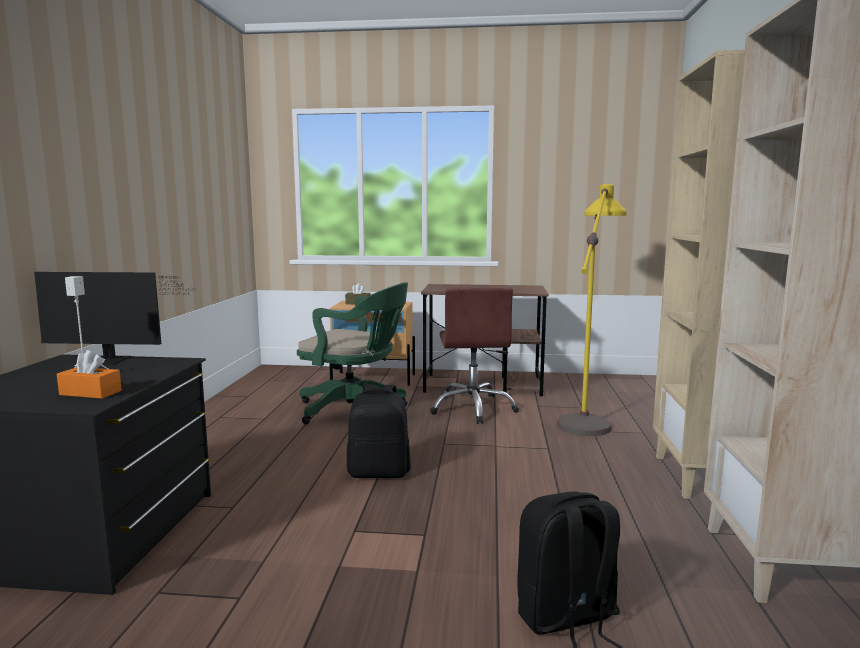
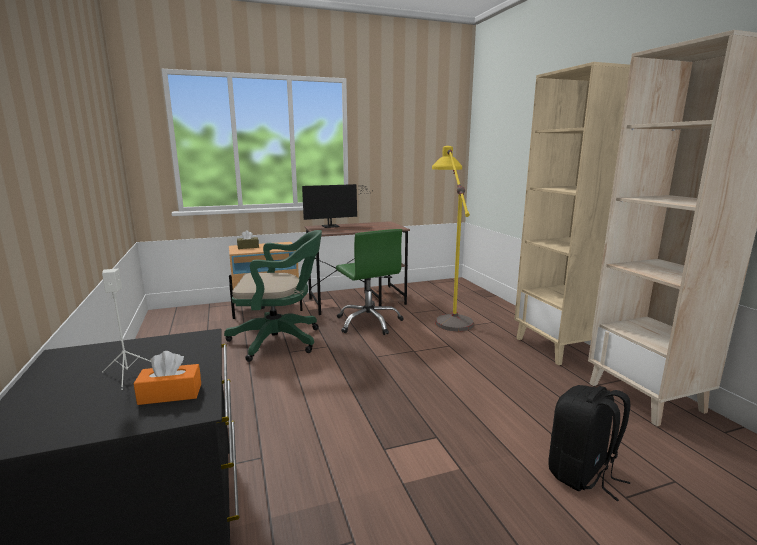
camera: 25 degrees left, 5 degrees up
monitor [34,272,196,365] -> monitor moved to [302,184,372,228]
black backpack [347,384,411,478] -> none
brown office chair [429,288,519,424] -> green office chair [336,229,404,335]

